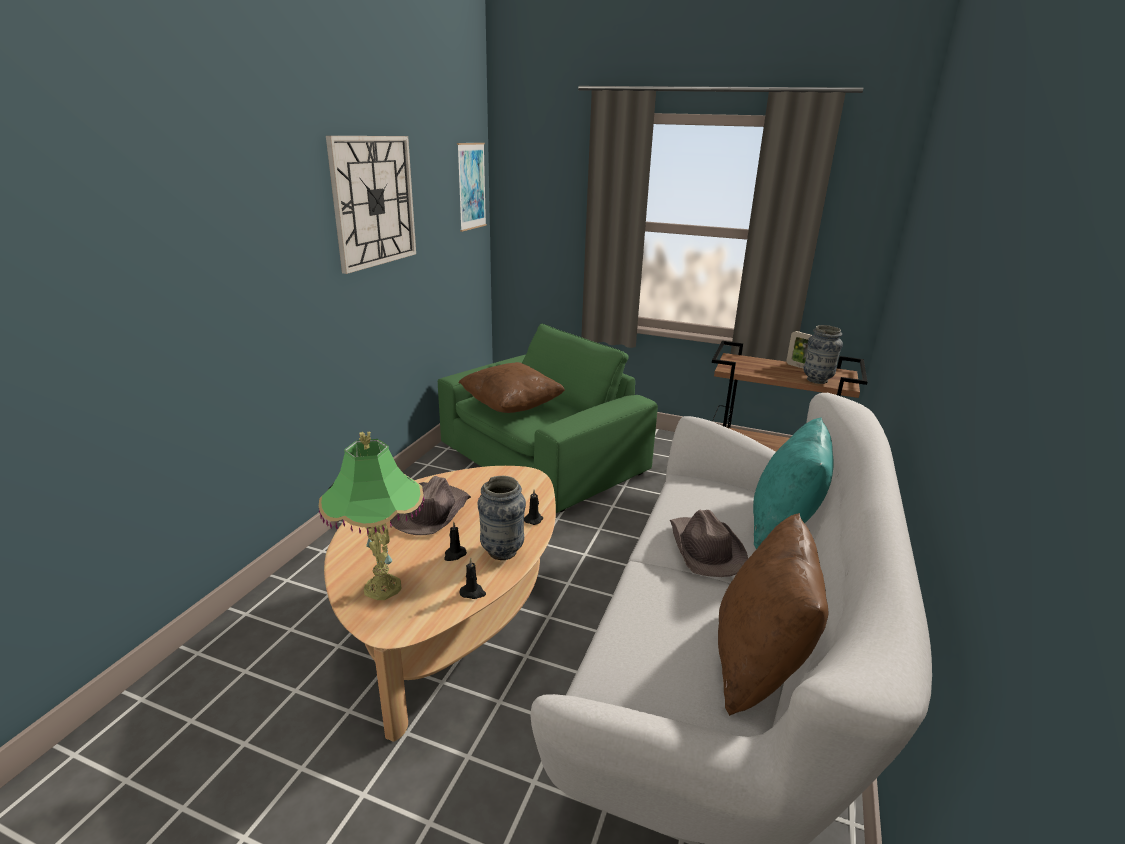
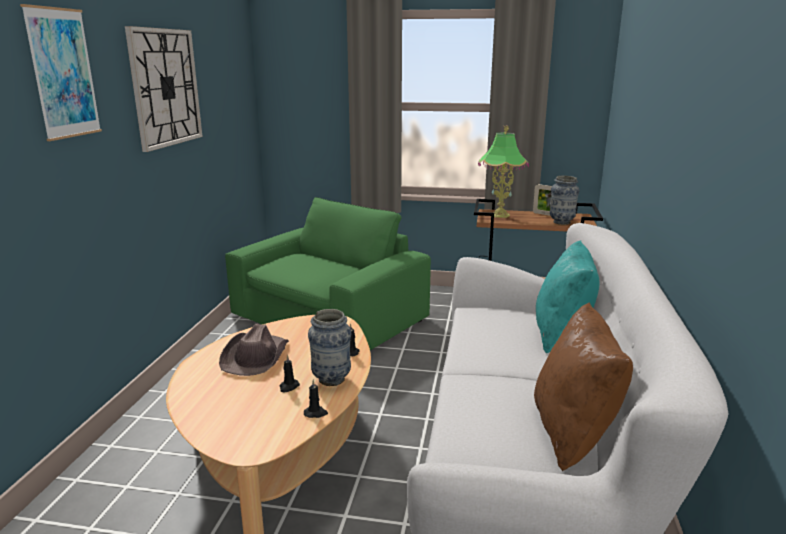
camera: 10 degrees left, 5 degrees down
table lamp [319,431,425,600] -> table lamp moved to [478,125,529,218]
picture [457,143,487,232] -> picture moved to [20,4,102,141]
brown pillow [459,362,565,413] -> none
brown hat [670,510,748,577] -> none

